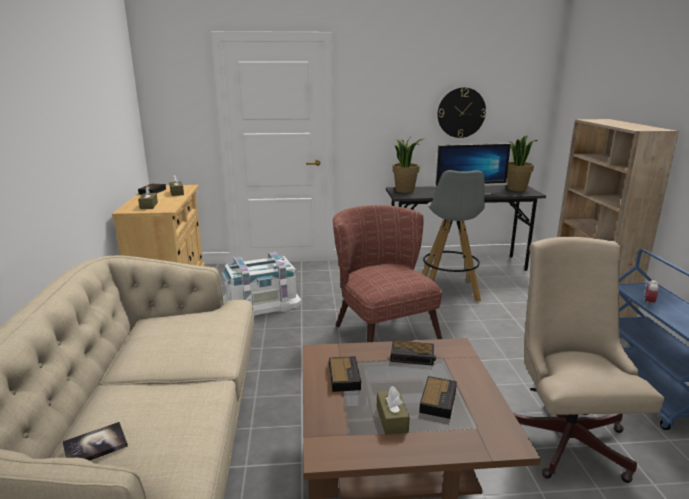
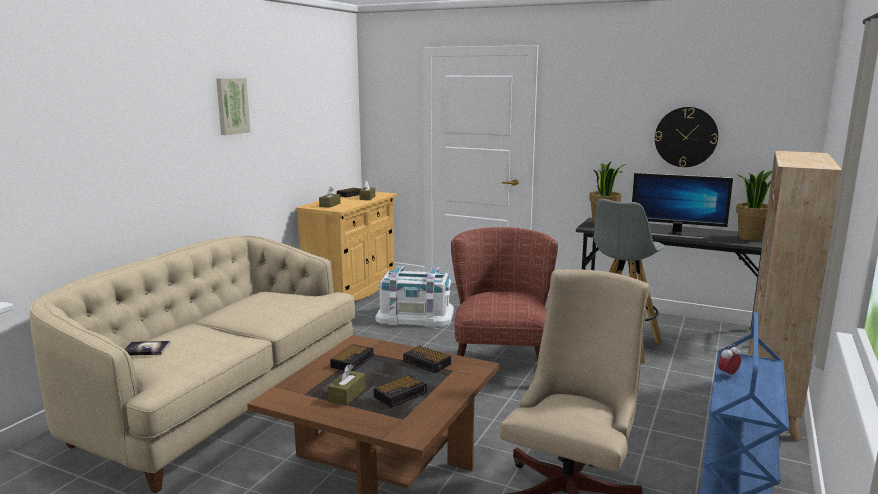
camera: 30 degrees right, 5 degrees down
none -> picture [216,78,250,135]

